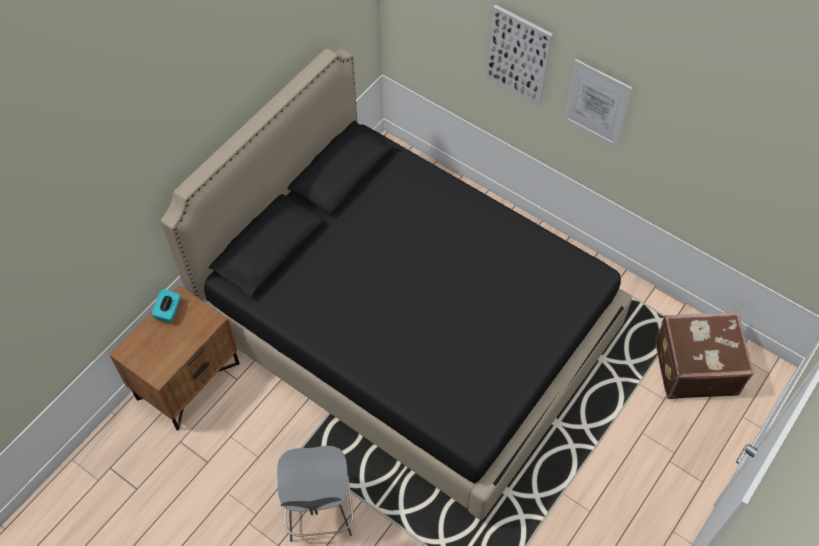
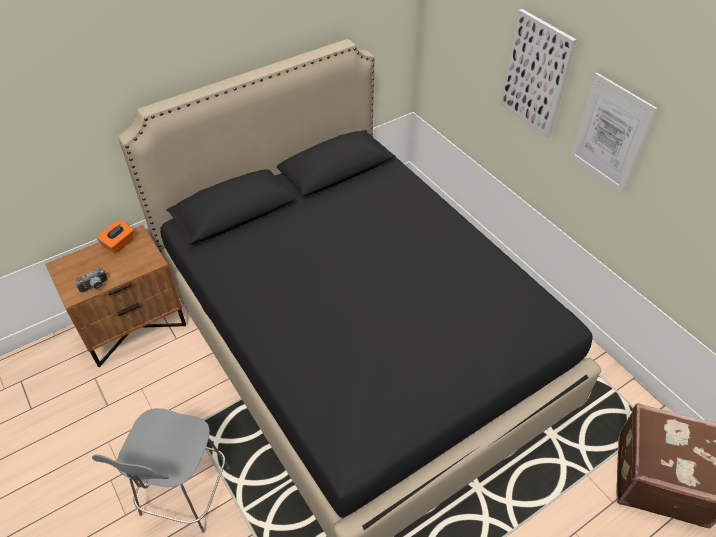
camera: 20 degrees right, 10 degrees down
turquoise tissue box [152,289,180,323] -> orange tissue box [97,220,134,253]
none -> camera [75,268,108,293]

